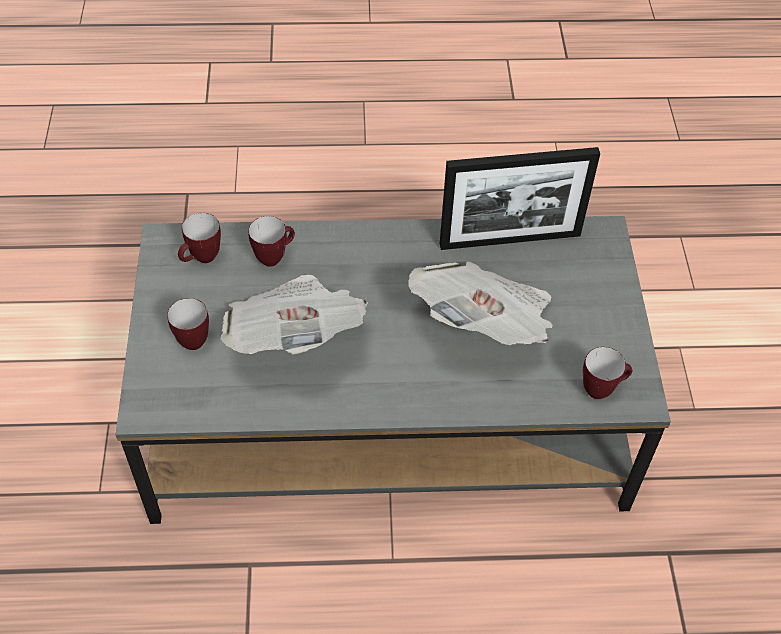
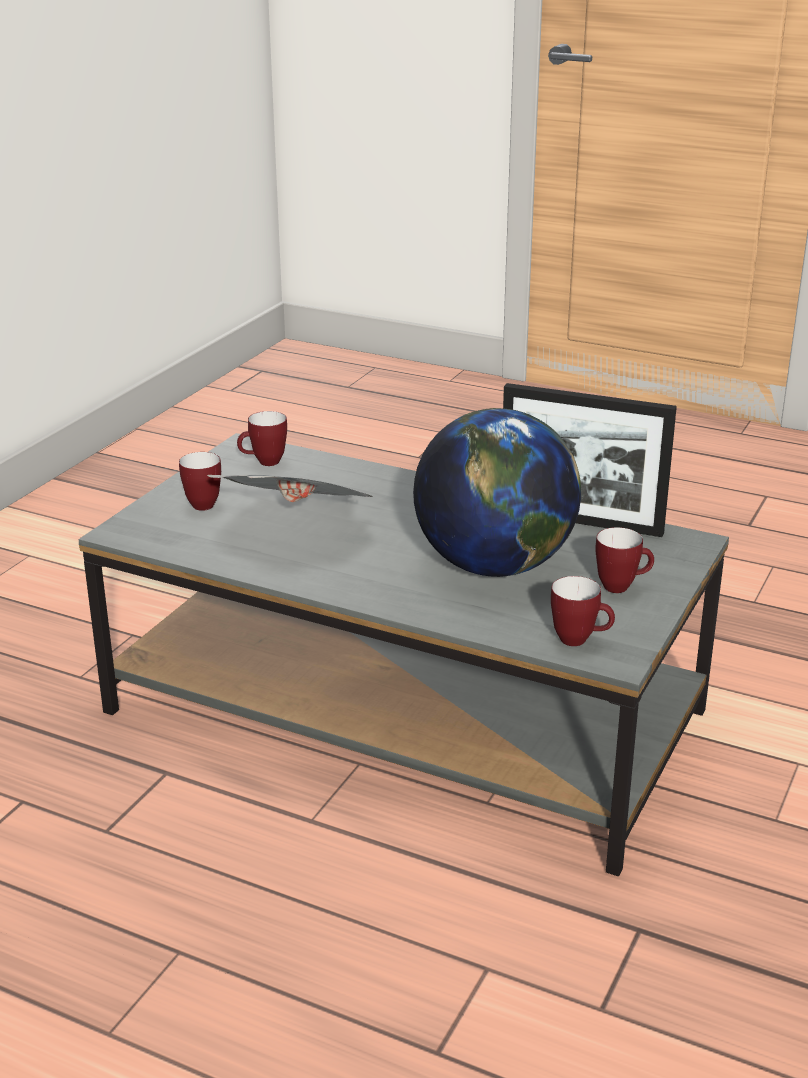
camera: 30 degrees right, 25 degrees down
mug [248,216,295,267] -> mug moved to [595,527,654,593]
newspaper [408,262,553,345] -> globe [413,408,581,577]

